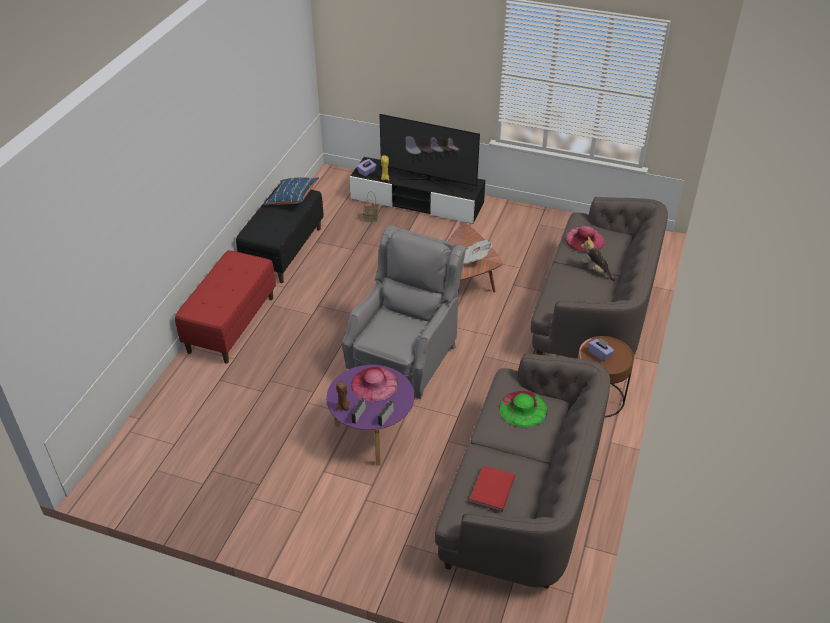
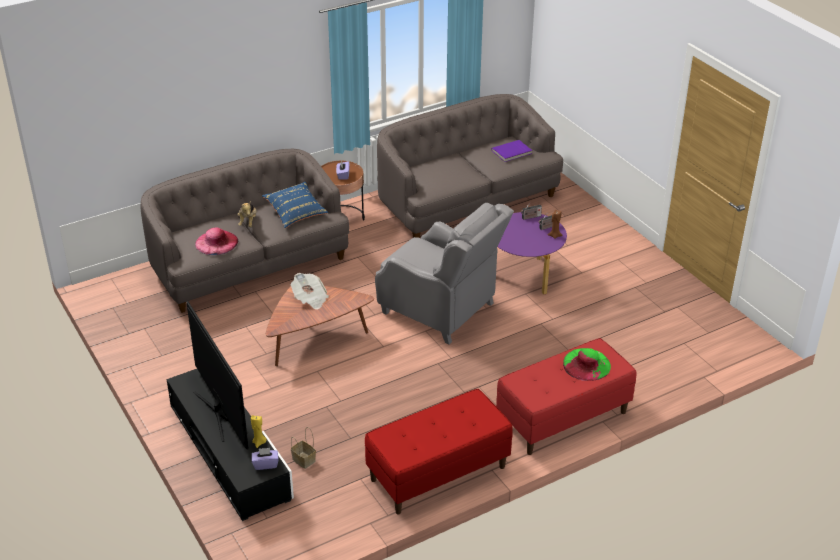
camera: 140 degrees left, 5 degrees down
black bench [236,184,324,283] -> red bench [365,389,513,515]
blue pillow [264,177,319,205] -> blue pillow moved to [262,182,328,228]
grey armchair [342,225,467,399] -> grey armchair turned 120 degrees counterclockwise [375,203,514,344]
pink hat [351,367,398,401] -> none
red book [470,465,515,512] -> purple book [492,140,532,162]
green hat [499,391,548,428] -> green hat moved to [563,348,611,381]

